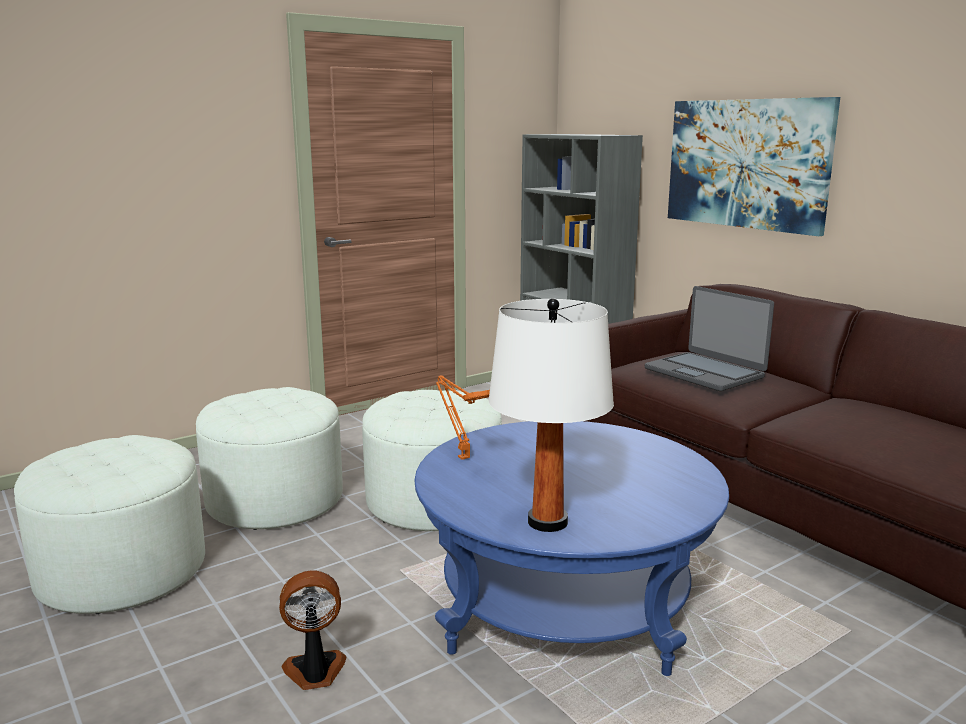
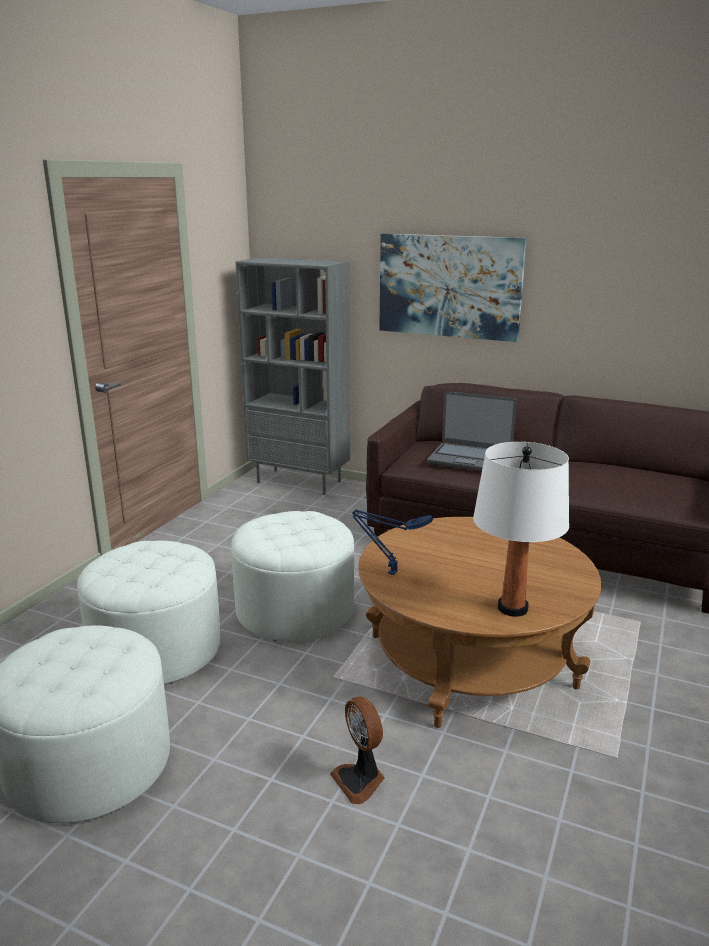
camera: 30 degrees left, 5 degrees up
fan [279,571,346,690] -> fan turned 75 degrees counterclockwise [330,696,385,804]
blue coffee table [415,421,729,676] -> brown coffee table [358,517,601,728]
orange table lamp [436,375,490,460] -> blue table lamp [352,509,433,575]

